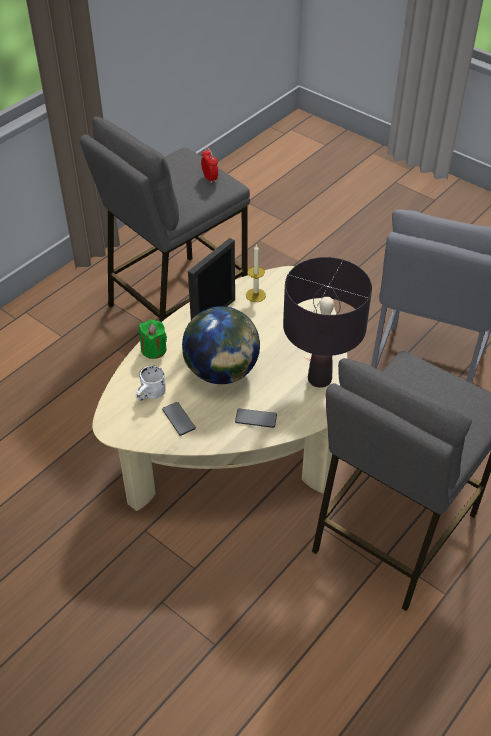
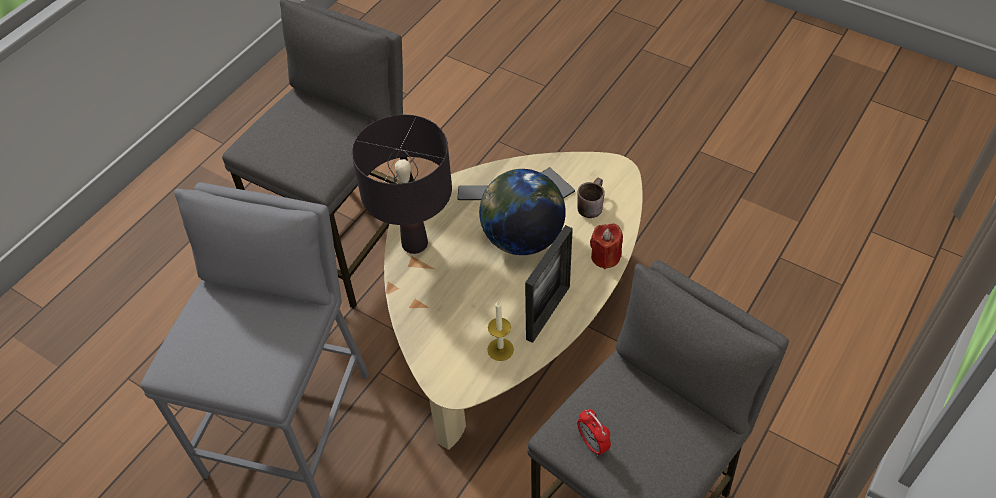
camera: 175 degrees right, 5 degrees up
white mug [136,365,166,401] -> brown mug [577,178,605,218]
green candle [139,319,167,359] -> red candle [590,223,623,269]

